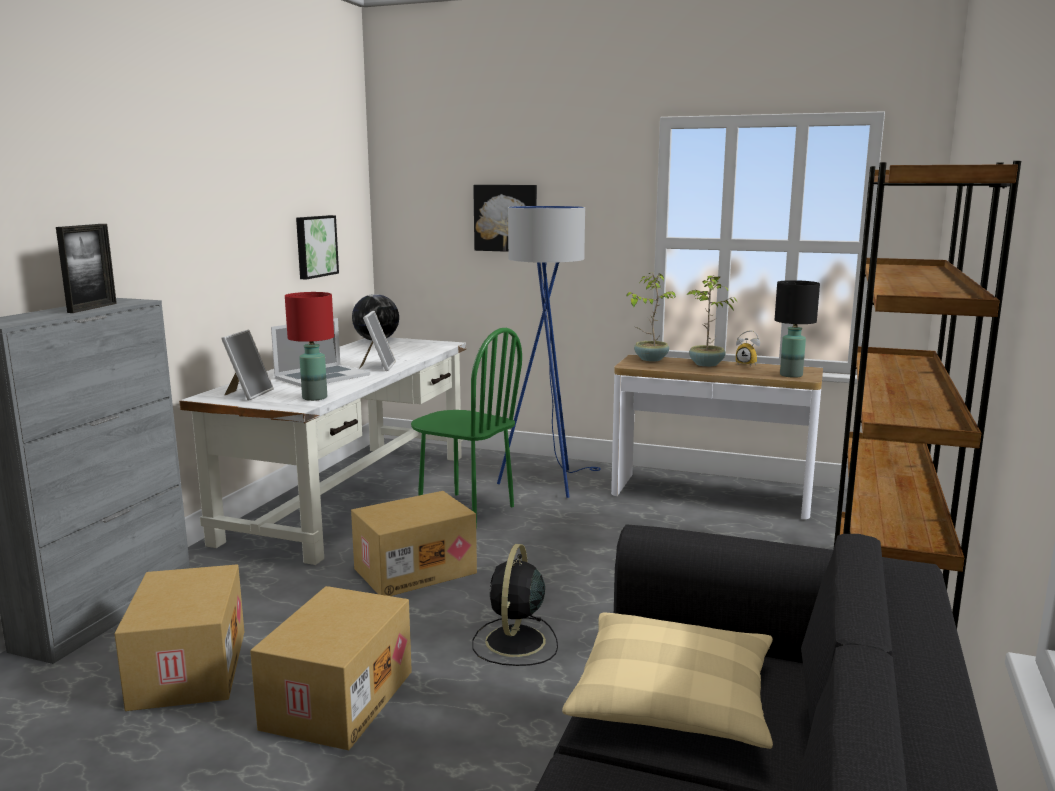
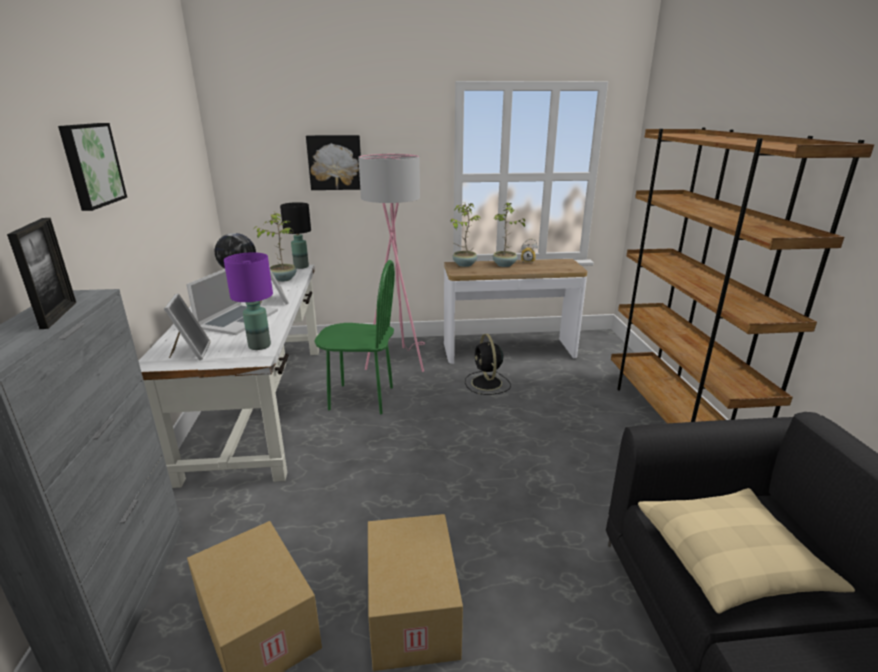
camera: 25 degrees left, 10 degrees up
red table lamp [285,292,334,401] -> purple table lamp [224,252,273,350]
picture [296,215,339,280] -> picture moved to [58,123,127,211]
cardboard box [351,491,477,596] -> none
black fan [472,544,558,666] -> black fan moved to [465,334,511,395]
blue floor lamp [497,206,601,498] -> pink floor lamp [358,154,425,372]
black table lamp [775,280,820,378] -> black table lamp moved to [280,202,311,269]
none -> potted plant [255,212,297,282]

